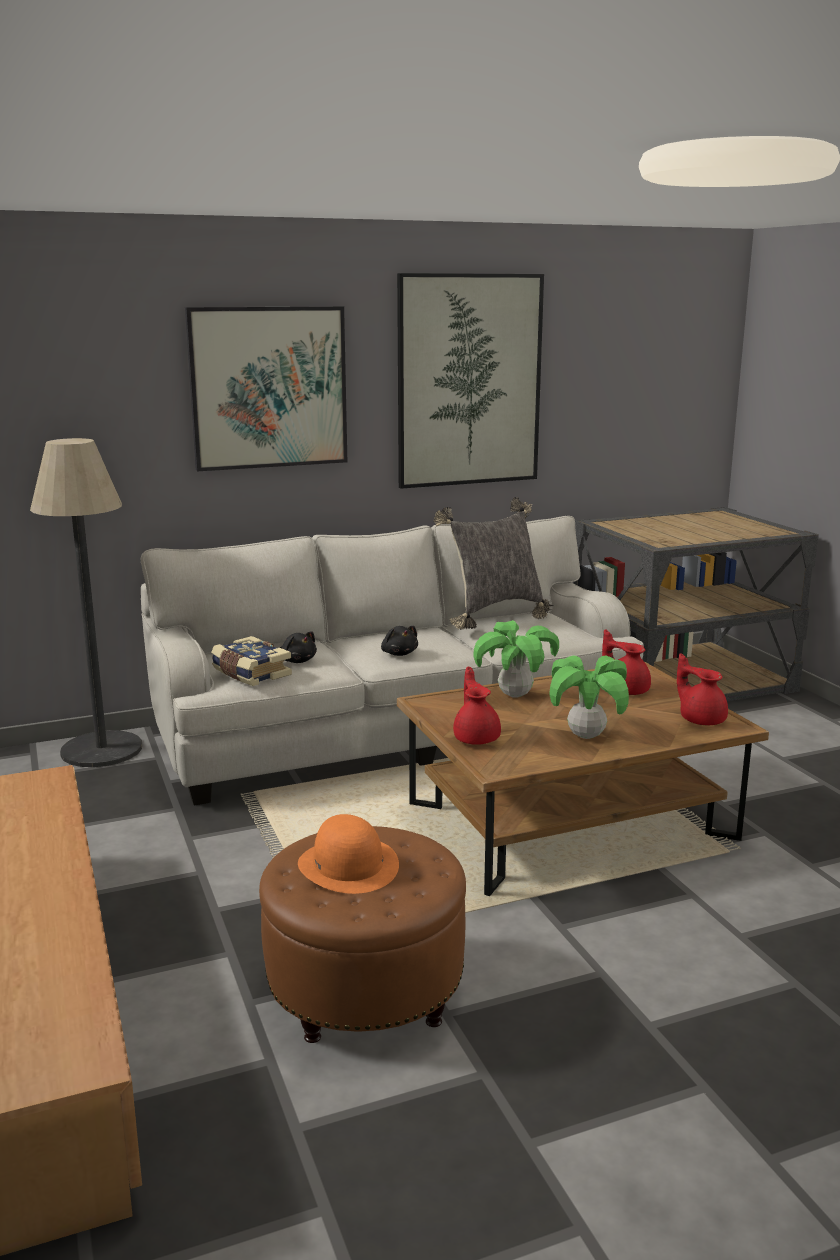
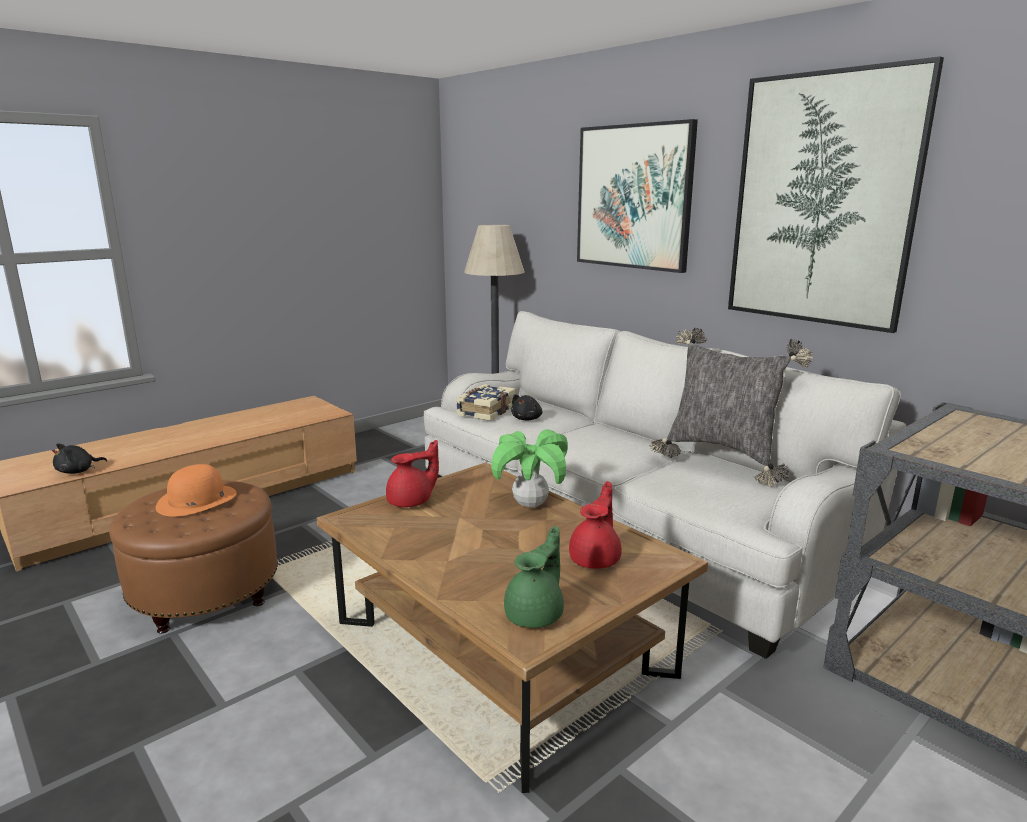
camera: 70 degrees right, 0 degrees up
black plush toy [381,626,418,656] -> black plush toy moved to [52,443,107,474]
potted plant [549,655,629,739] -> none
red teapot [677,653,728,725] -> green teapot [504,526,564,628]

